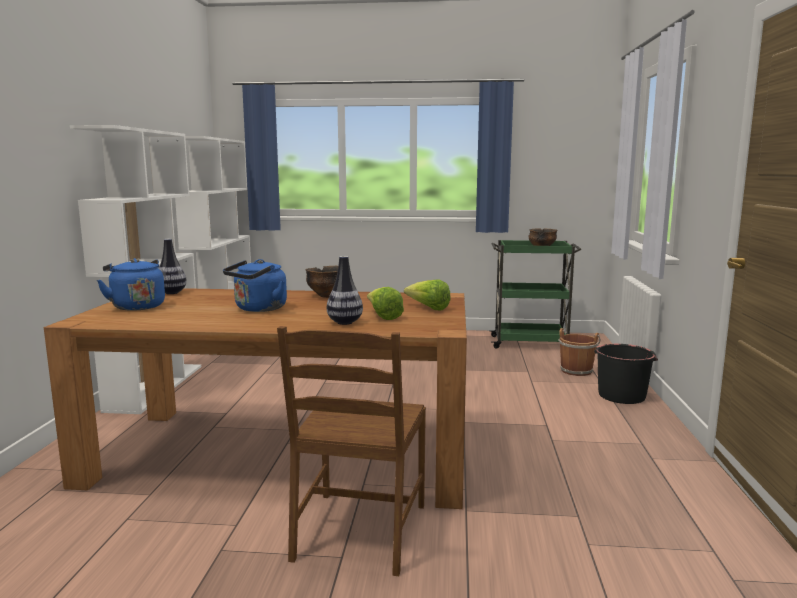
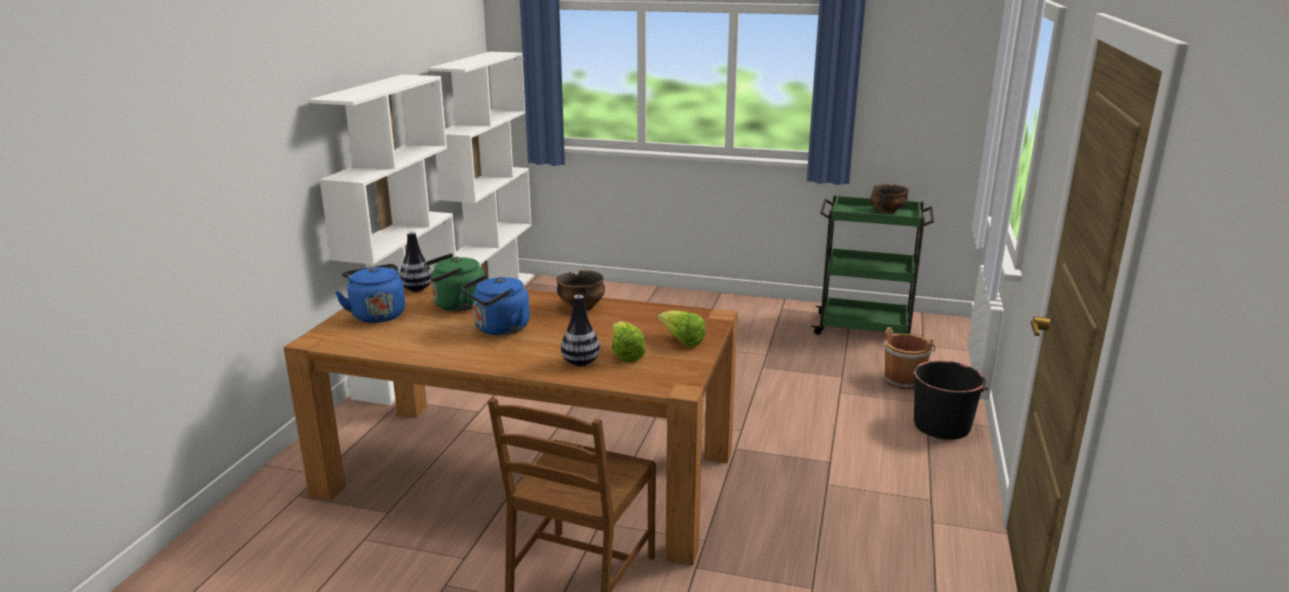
camera: 10 degrees right, 10 degrees up
none -> green kettle [424,253,484,312]

